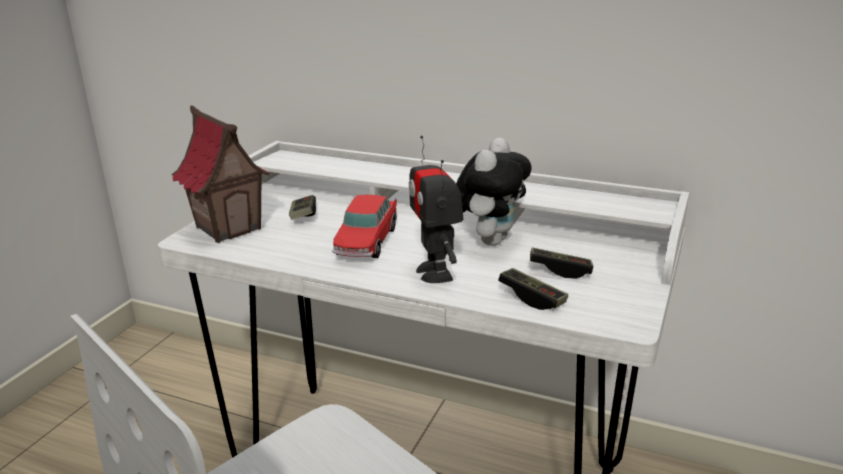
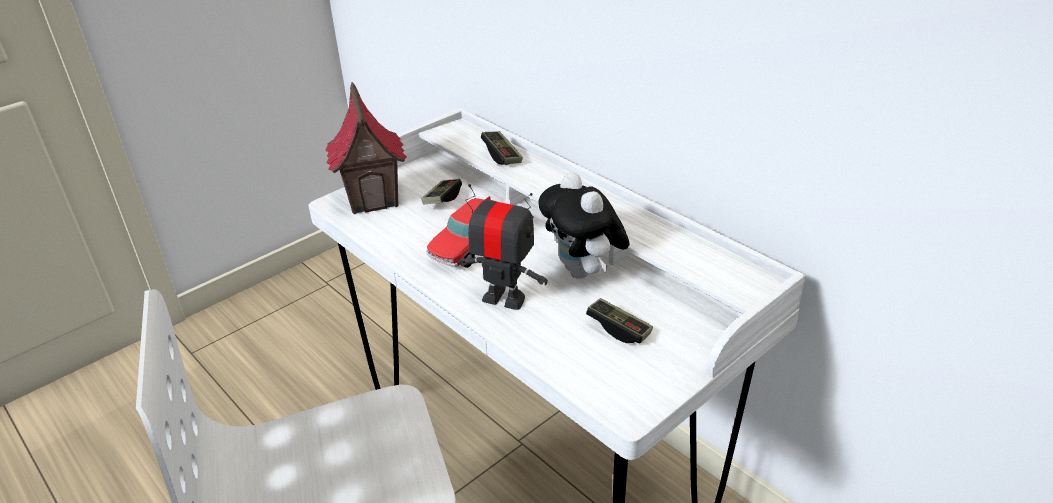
camera: 25 degrees right, 10 degrees up
toy robot [409,136,464,283] -> toy robot turned 105 degrees clockwise [457,184,548,310]
plush toy [456,138,532,246] -> plush toy turned 105 degrees clockwise [538,172,629,279]
game controller [498,268,568,310] -> game controller moved to [481,131,523,165]

